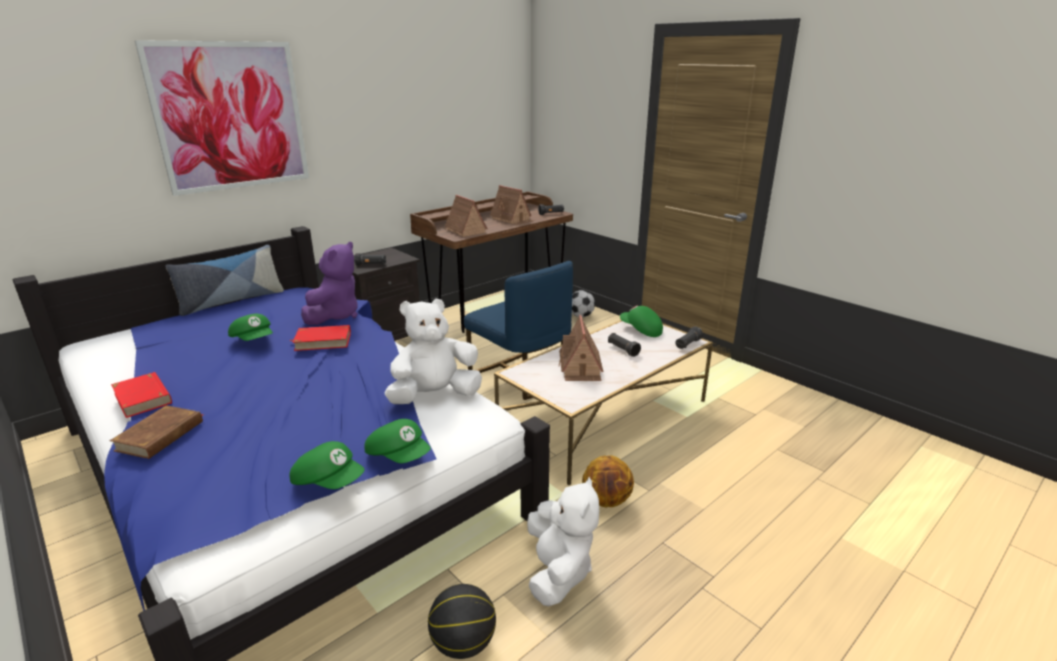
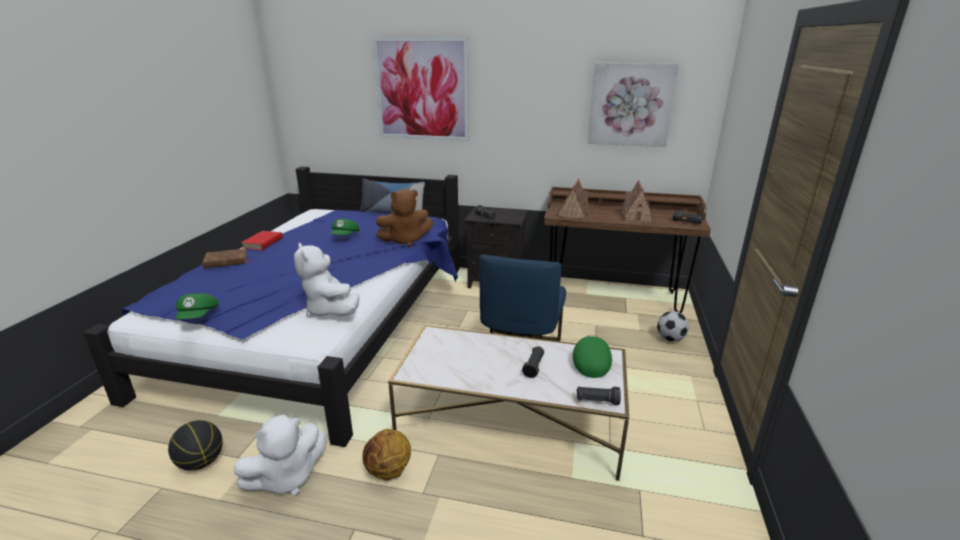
camera: 55 degrees right, 0 degrees up
red book [290,325,351,351] -> none
purple plush toy [301,242,358,325] -> brown plush toy [376,189,433,247]
green cap [364,419,431,463] -> none
white plush toy [384,298,482,404] -> white plush toy turned 150 degrees counterclockwise [294,243,360,317]
toy house [559,315,603,381] -> none
none -> picture [588,63,679,147]

